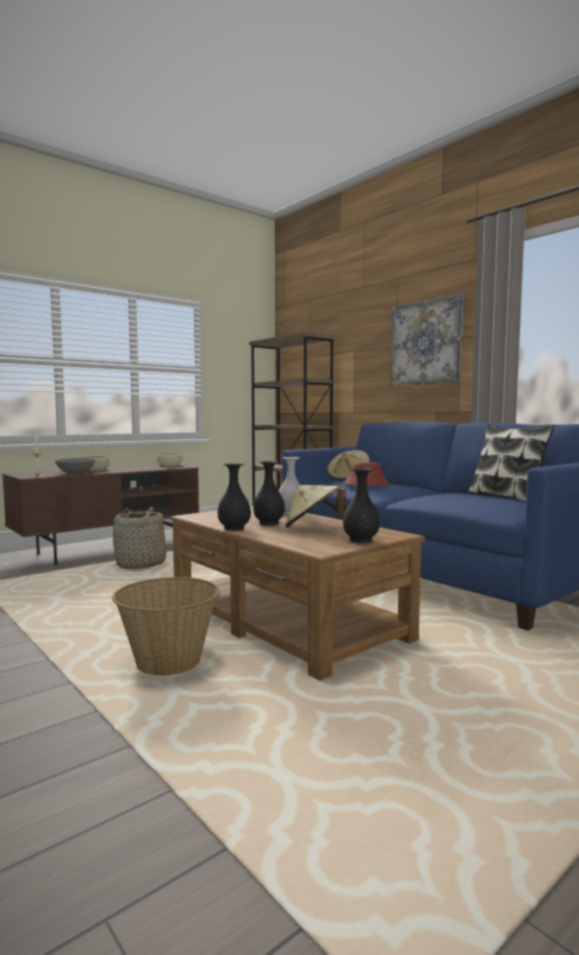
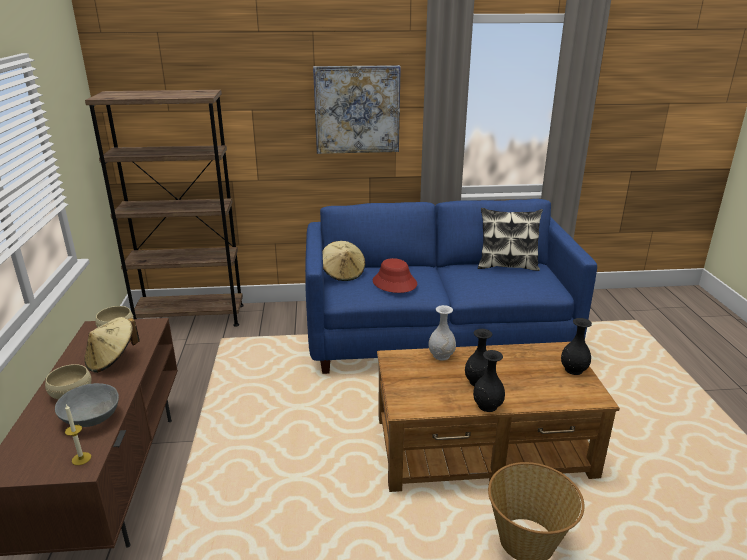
camera: 55 degrees left, 20 degrees up
basket [113,506,166,569] -> none
beige hat [285,485,346,528] -> beige hat moved to [85,317,140,373]

